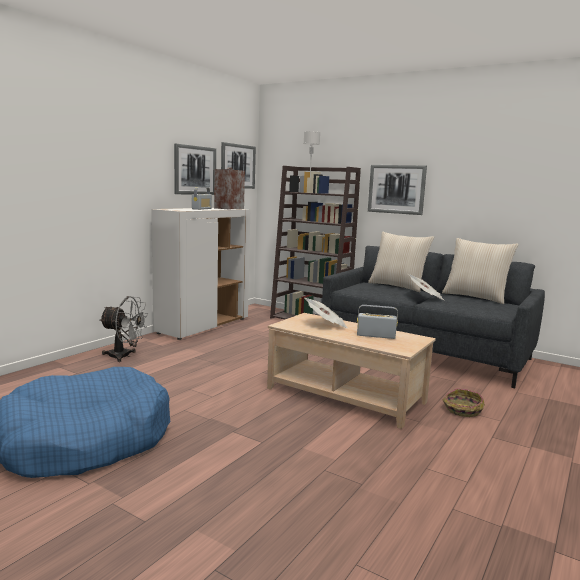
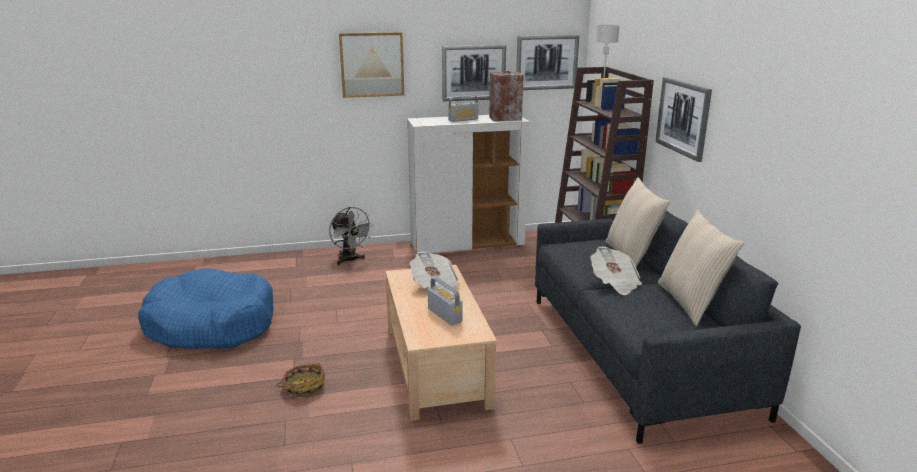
camera: 45 degrees right, 10 degrees up
basket [443,388,485,417] -> basket moved to [276,363,325,397]
none -> picture [339,32,404,98]

